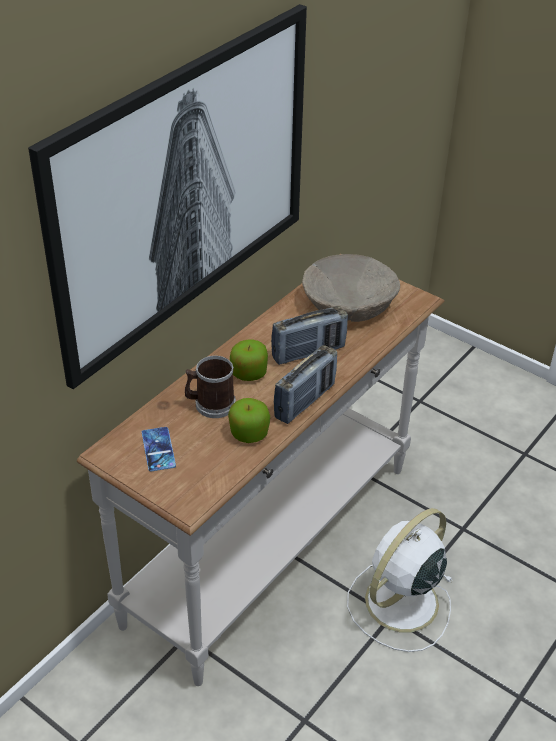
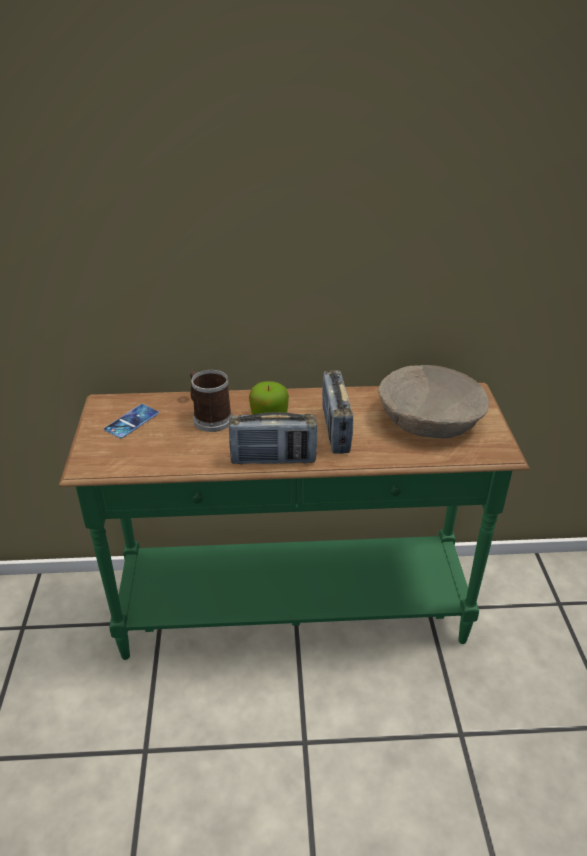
camera: 50 degrees right, 5 degrees down
picture [28,4,307,389] -> none
white console table [77,254,445,686] -> green console table [59,383,530,660]
apple [228,398,270,443] -> none
radio [271,306,348,365] -> radio turned 60 degrees clockwise [322,370,353,454]
white fan [347,508,453,652] -> none

